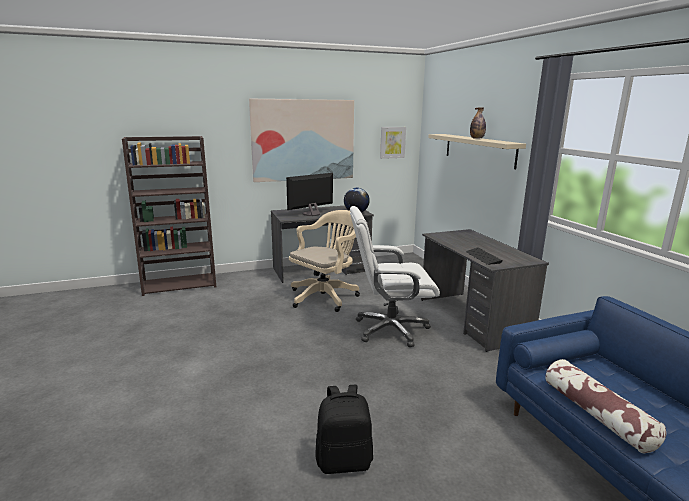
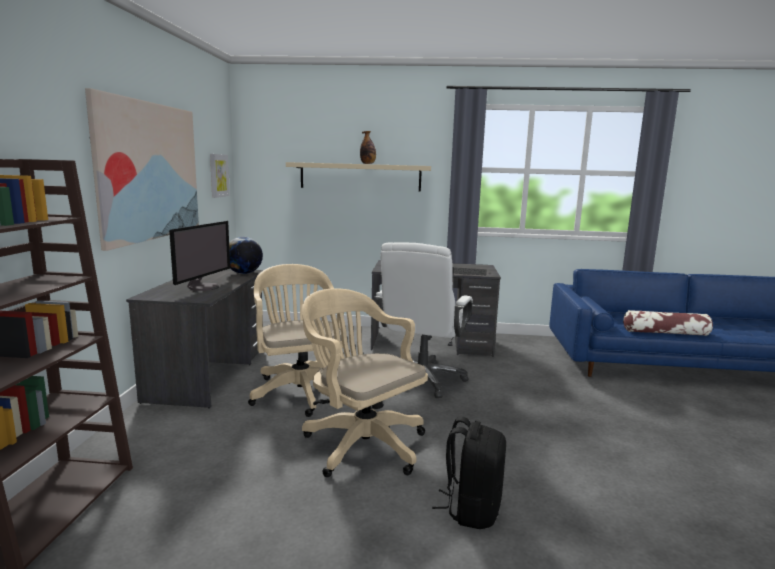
camera: 65 degrees left, 5 degrees down
monitor [286,173,333,216] -> monitor turned 150 degrees counterclockwise [169,221,230,291]
black backpack [315,385,373,474] -> black backpack moved to [432,417,506,529]
none -> beige office chair [302,288,428,477]

